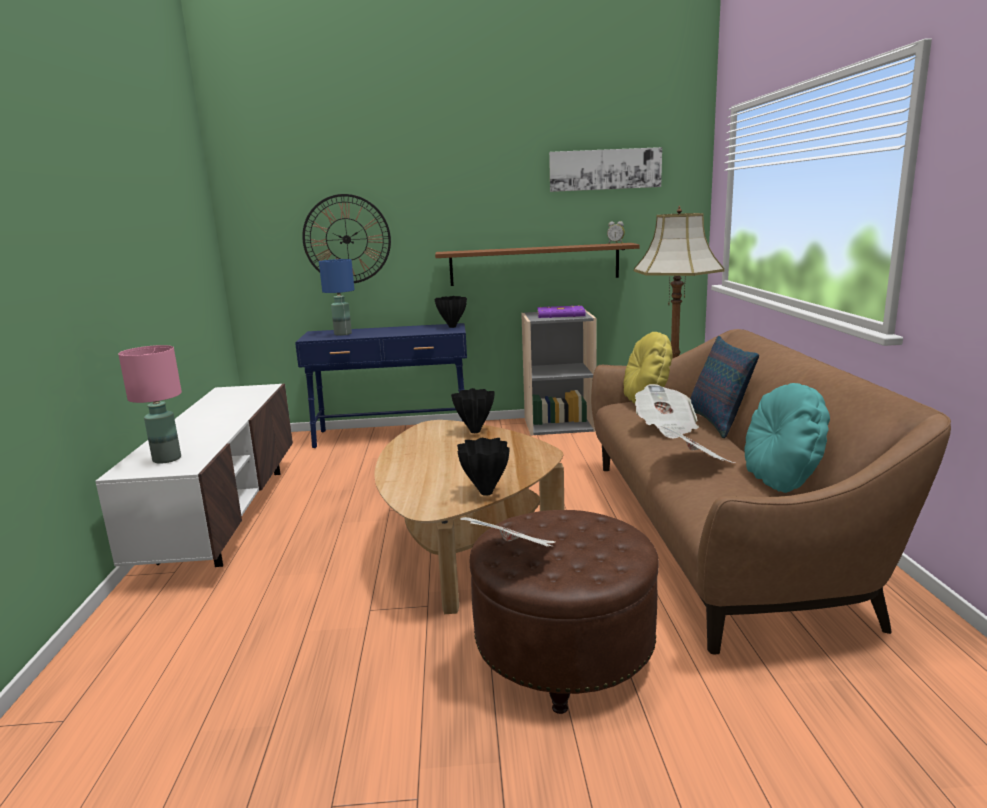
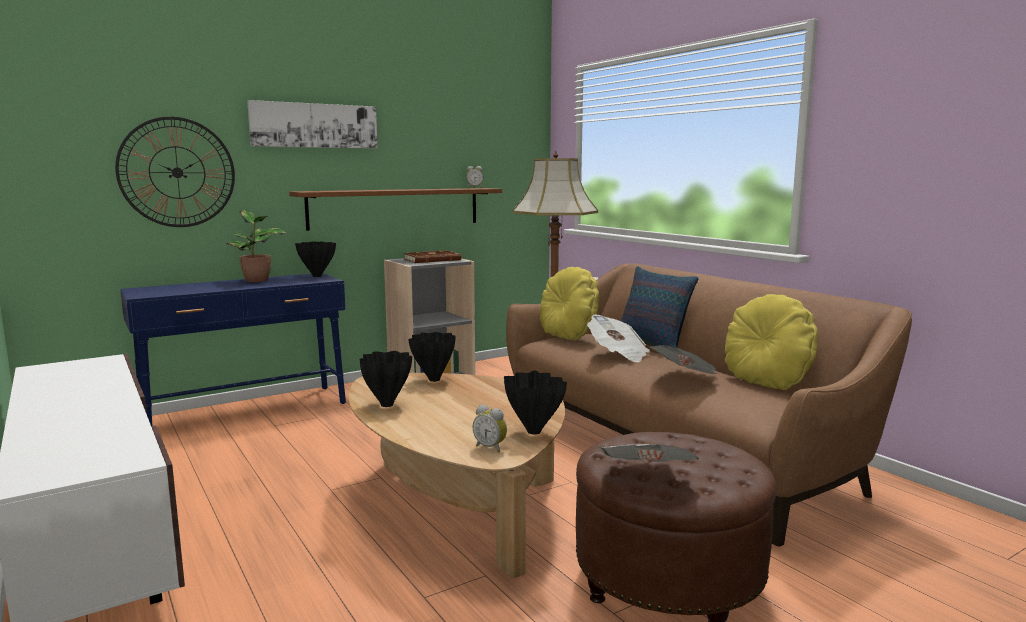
camera: 30 degrees left, 5 degrees down
pink table lamp [118,345,182,464] -> none
blue table lamp [319,259,355,336] -> none
purple book [537,305,585,318] -> brown book [404,250,461,263]
picture [549,147,662,192] -> picture moved to [247,100,378,149]
turquoise pillow [744,383,830,493] -> yellow pillow [725,294,818,390]
none -> potted plant [226,210,287,282]
none -> black vase [360,351,412,407]
none -> alarm clock [473,405,507,453]

